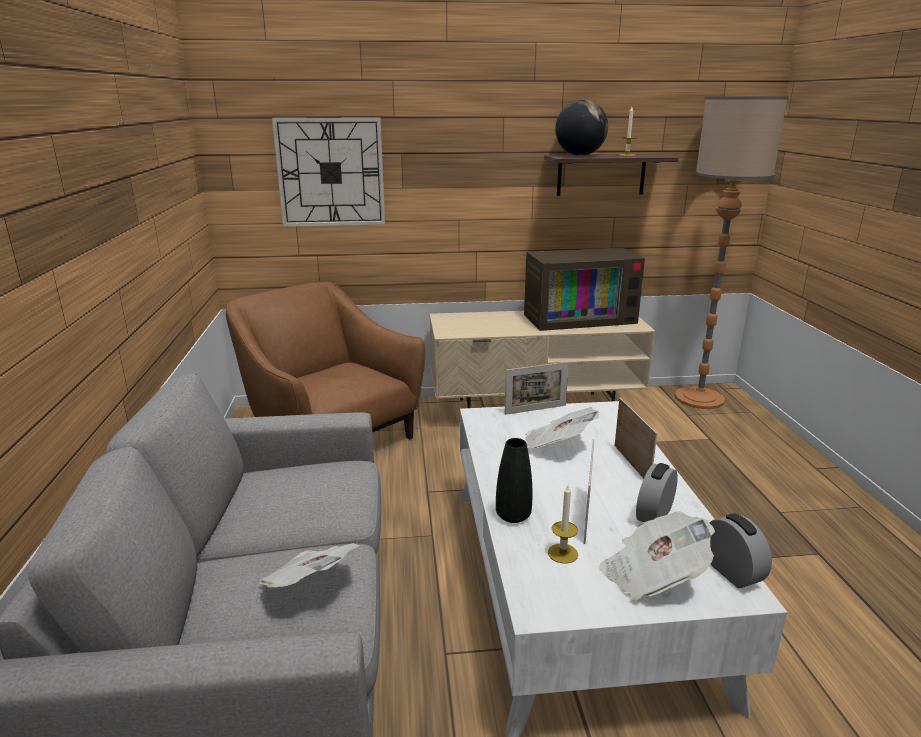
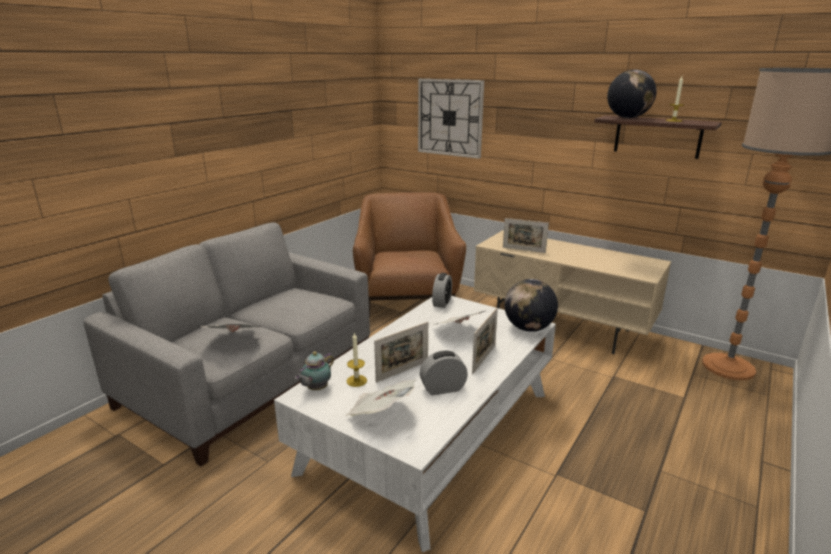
camera: 40 degrees right, 0 degrees up
black vase [496,438,532,523] -> none
picture frame [505,362,569,415] -> picture frame moved to [503,218,549,253]
television [524,247,645,331] -> none
alarm clock [709,514,772,588] -> alarm clock moved to [432,273,452,308]
none -> teapot [295,352,334,390]
none -> globe [504,279,558,332]

